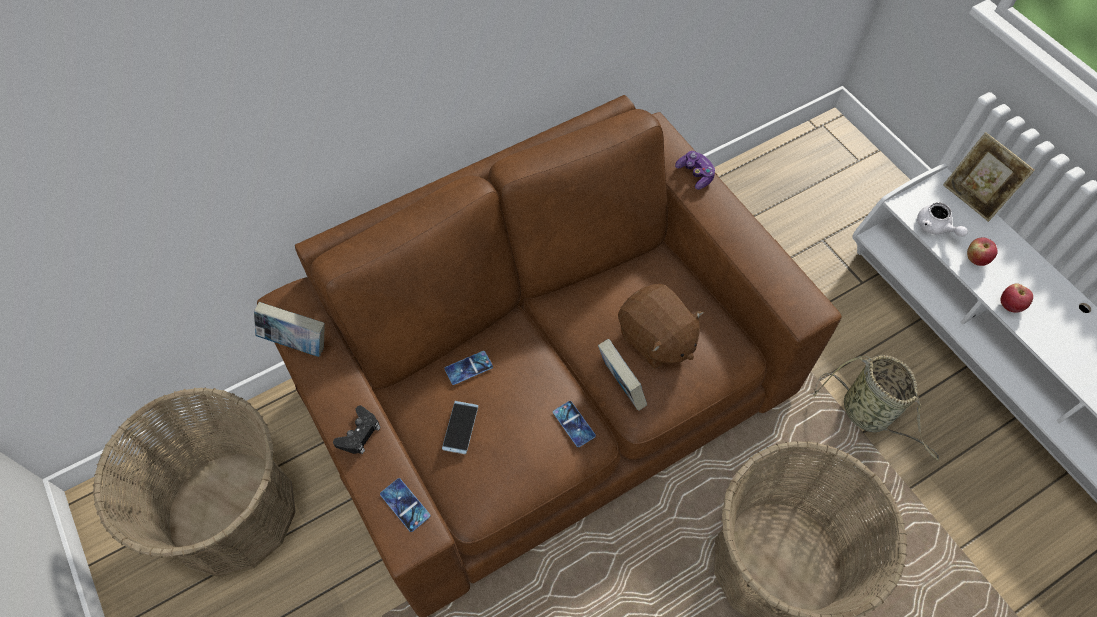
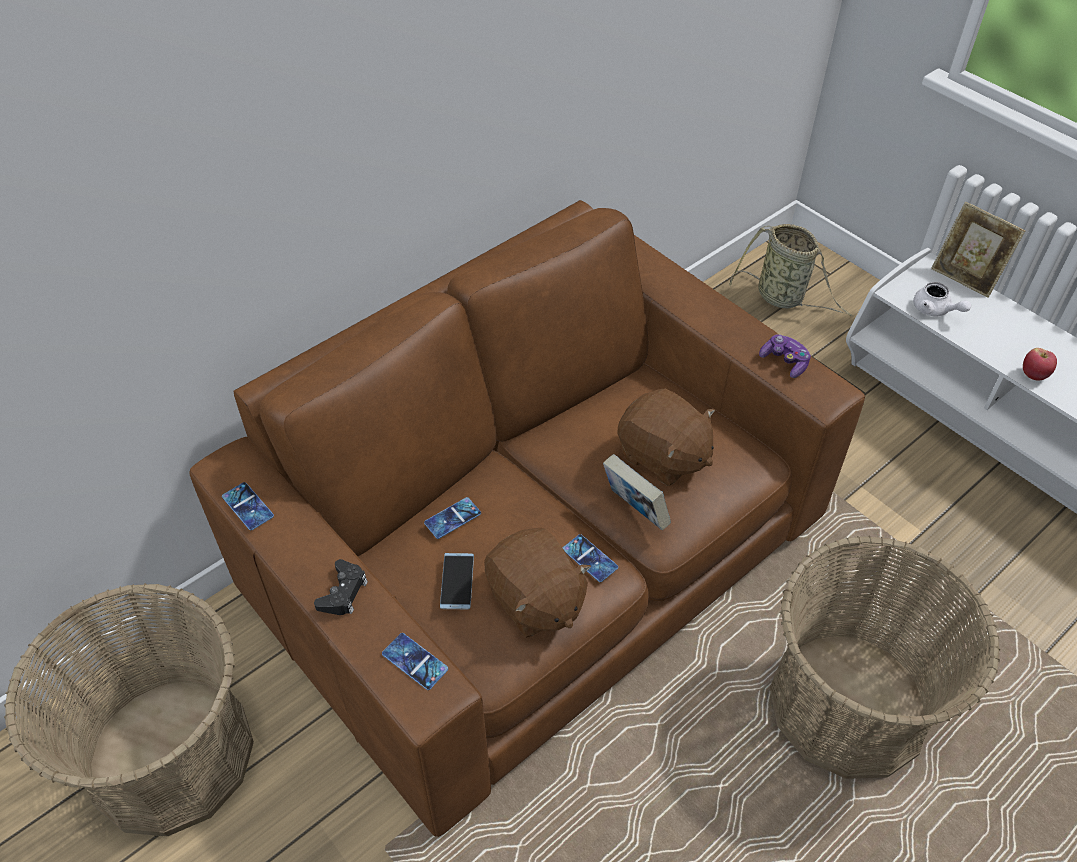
camera: 10 degrees left, 10 degrees down
book [254,302,325,357] -> phone [222,482,274,530]
game controller [675,151,715,190] -> game controller moved to [759,334,811,378]
basket [813,355,939,461] -> basket moved to [729,224,853,317]
apple [967,237,998,266] -> none
none -> brown plush toy [484,528,591,638]

